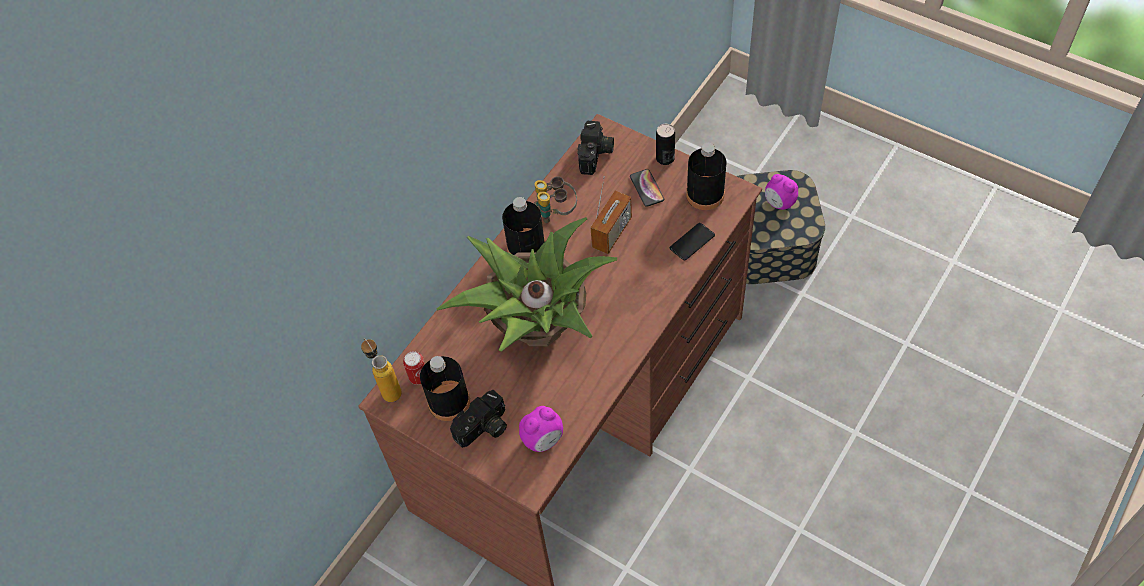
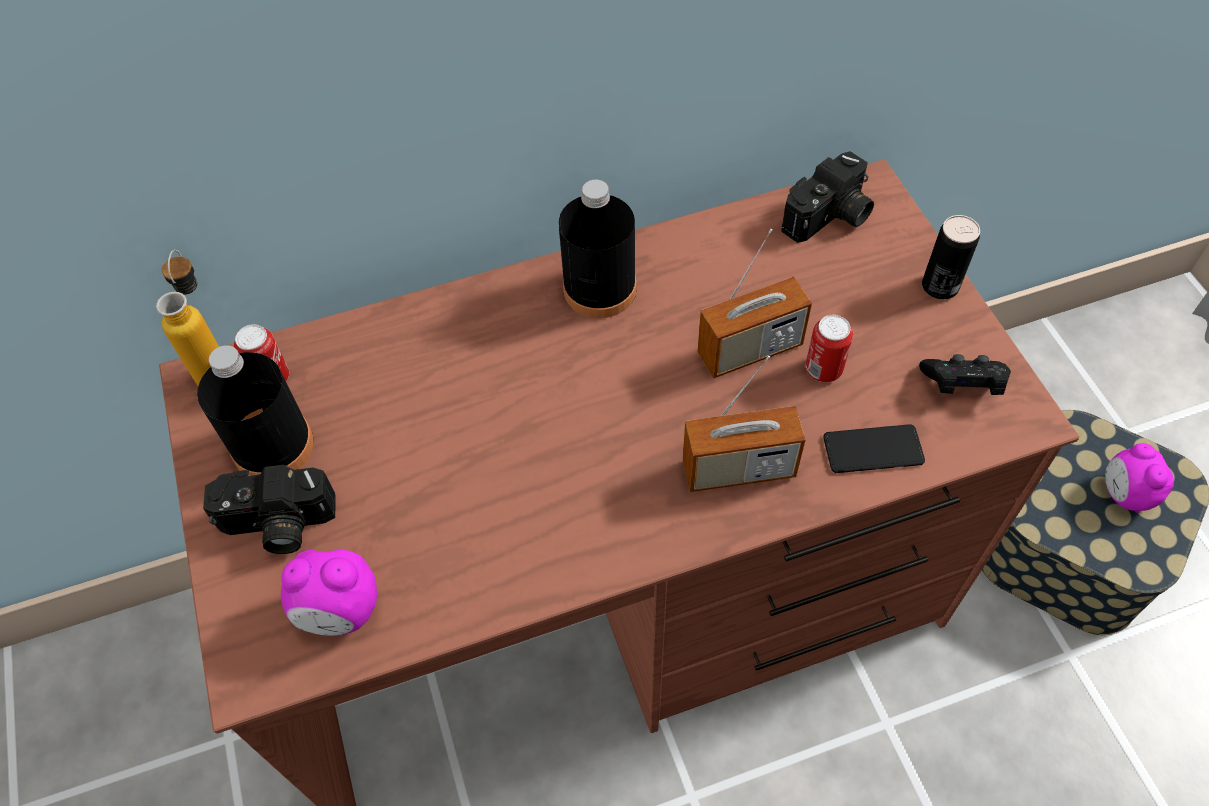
camera: 35 degrees right, 0 degrees up
potted plant [436,217,617,352] -> none
binoculars [534,176,577,223] -> none
phone [630,169,664,207] -> none
black bottle [686,143,726,210] -> black game controller [919,354,1011,395]
none -> radio [683,356,805,492]
none -> can [806,315,853,382]

